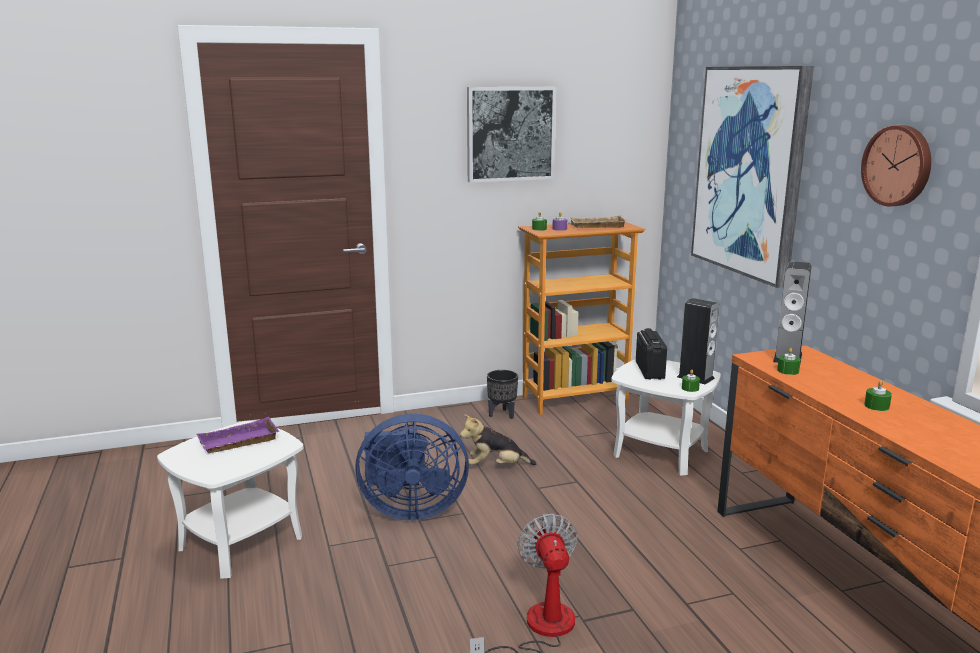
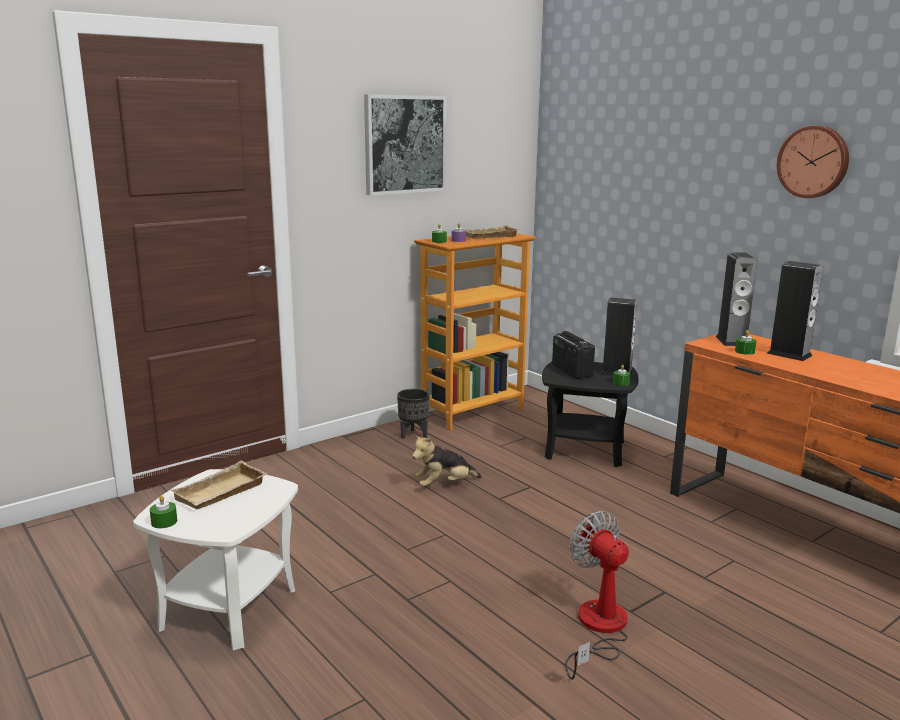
camera: 20 degrees left, 0 degrees up
purple tray [197,417,279,453] -> beige tray [170,461,268,509]
blue fan [355,414,469,520] -> none
white side table [611,359,721,476] -> black side table [542,362,639,467]
picture [691,66,814,288] -> none
green candle [864,381,892,411] -> green candle moved to [150,495,177,528]
none -> speaker [767,261,823,361]

